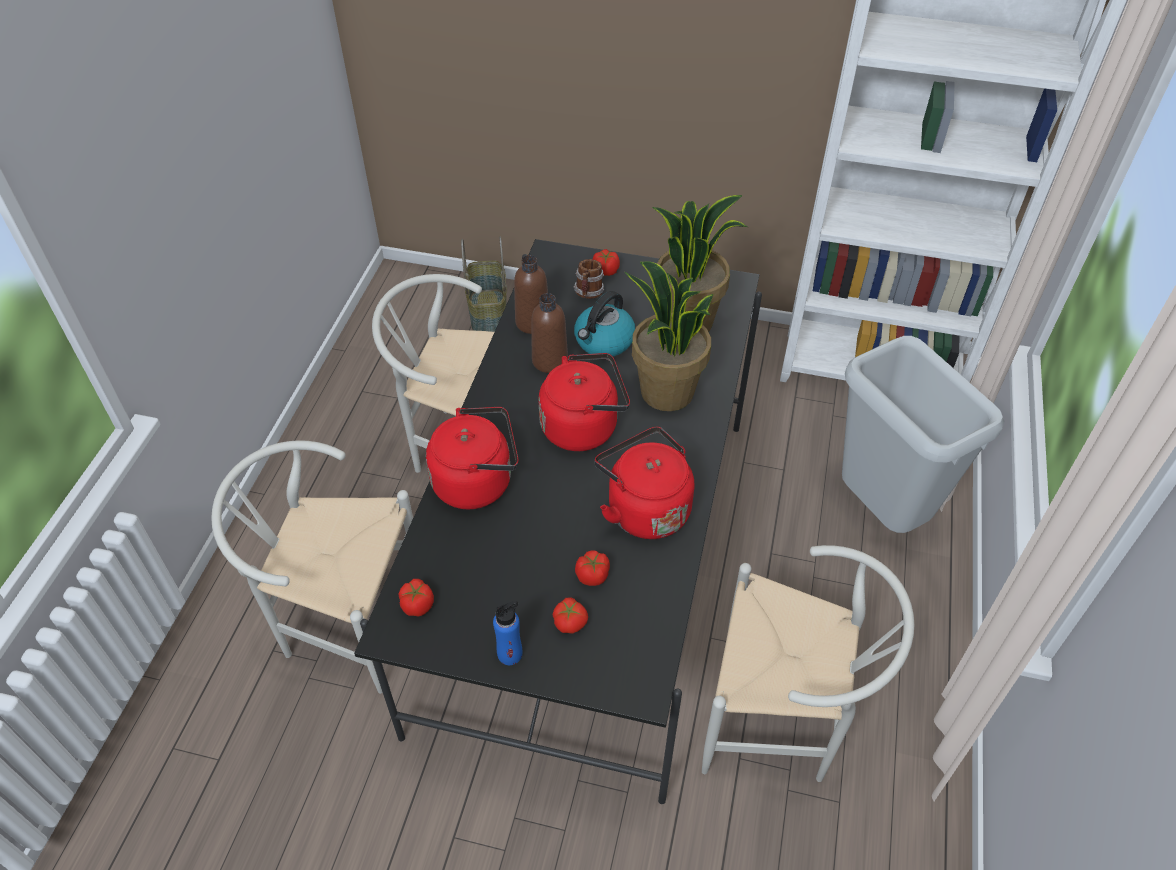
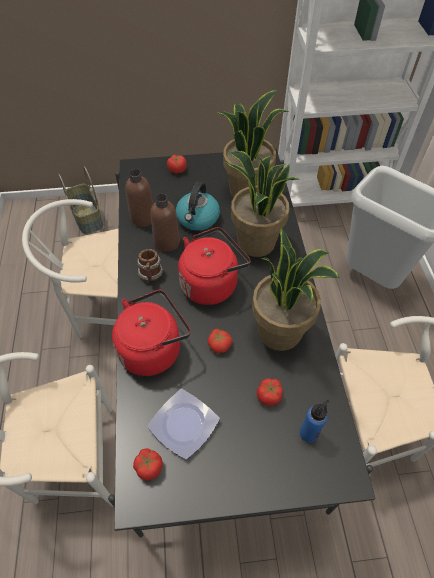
camera: 20 degrees left, 5 degrees up
blue bottle [493,601,522,665] -> blue bottle moved to [300,400,329,443]
tomato [553,597,588,634] -> tomato moved to [208,329,232,354]
mug [574,259,604,299] -> mug moved to [137,249,163,281]
red kettle [595,427,694,539] -> potted plant [252,228,340,351]
none -> plate [147,389,220,460]

